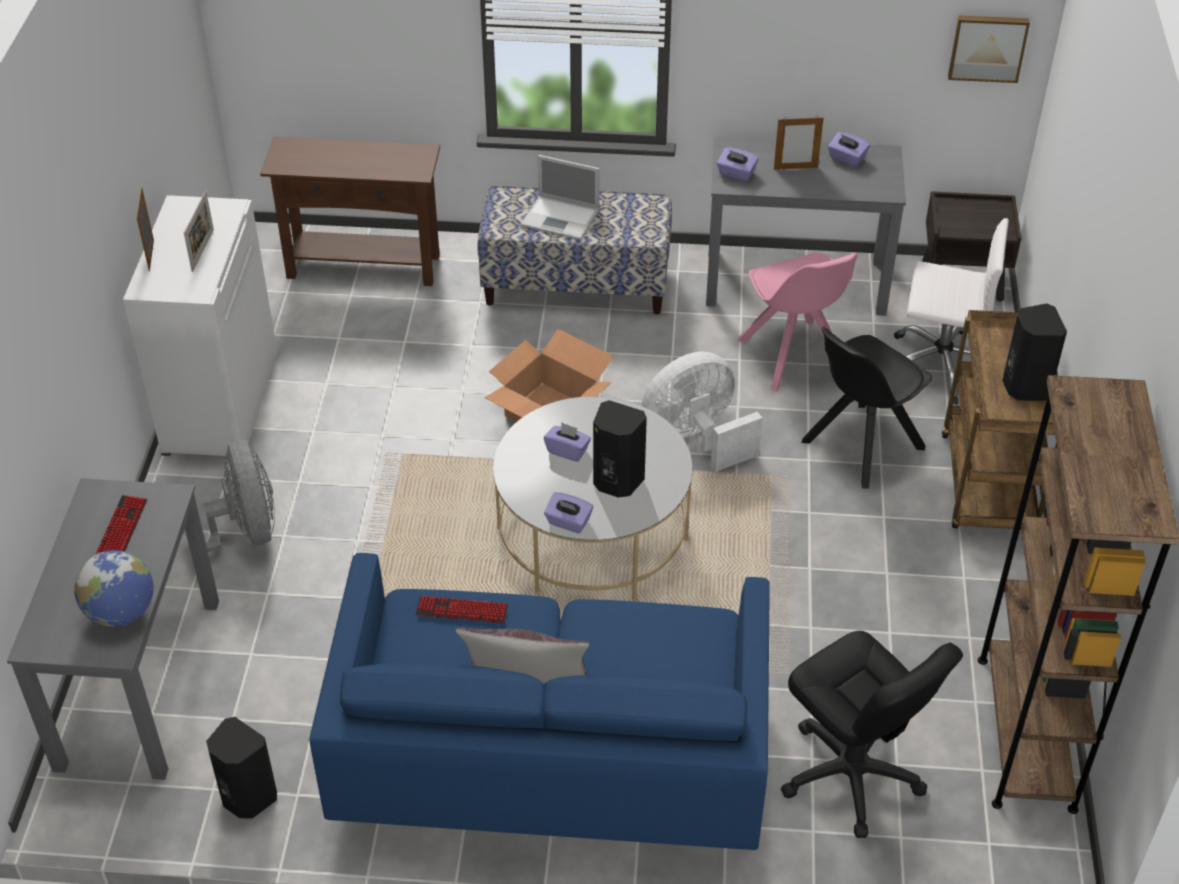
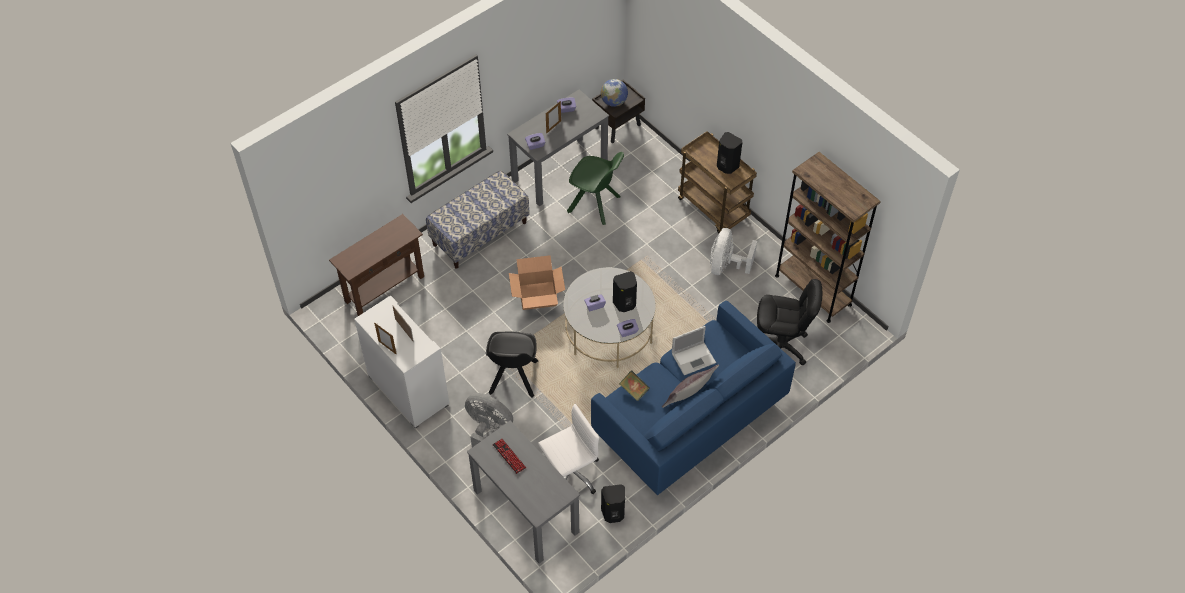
camera: 45 degrees left, 10 degrees up
globe [74,550,153,627] -> globe moved to [601,79,628,107]
keyboard [416,596,508,623] -> book [619,370,650,401]
laptop [520,155,600,240] -> laptop moved to [672,326,716,375]
white fan [642,351,762,472] -> white fan moved to [710,228,757,275]
pink chair [738,253,857,392] -> green chair [567,152,624,225]
black chair [802,327,933,489] -> black chair moved to [486,332,538,397]
white office chair [894,218,1009,405] -> white office chair moved to [538,404,599,494]
picture [948,15,1030,83] -> none

